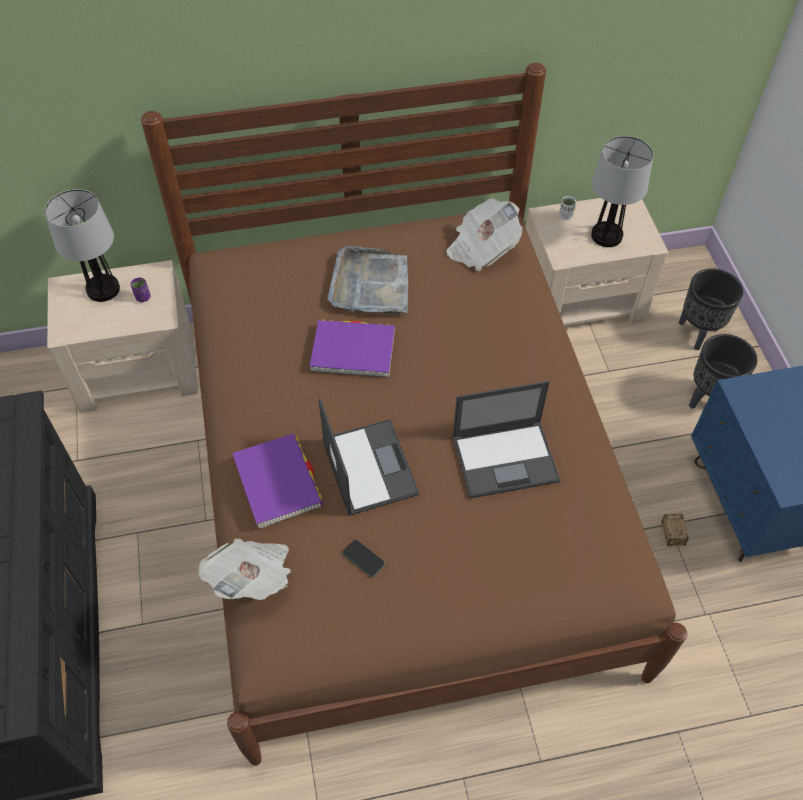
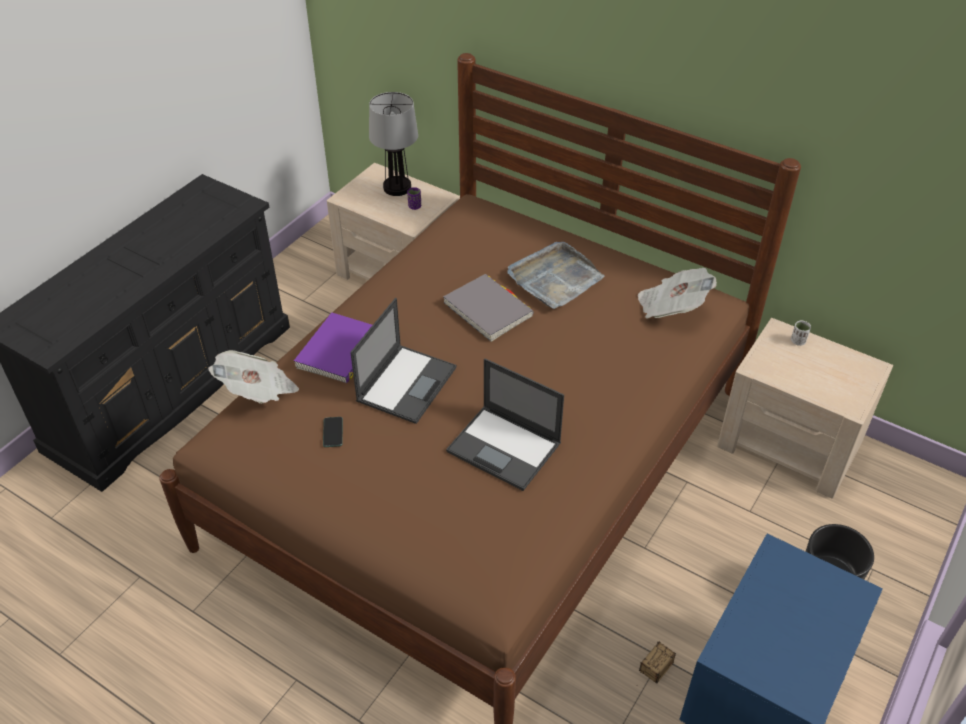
camera: 45 degrees right, 10 degrees down
purple book [310,319,395,378] -> grey book [443,274,534,342]
table lamp [591,136,654,247] -> none
black planter [679,268,743,350] -> none

